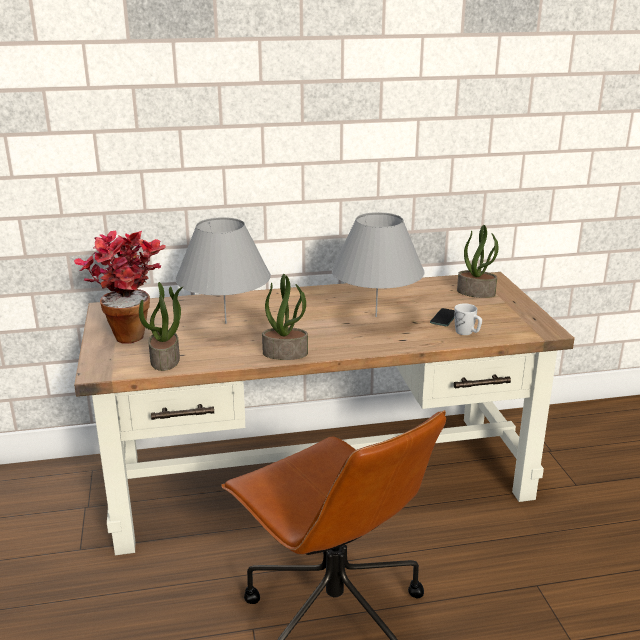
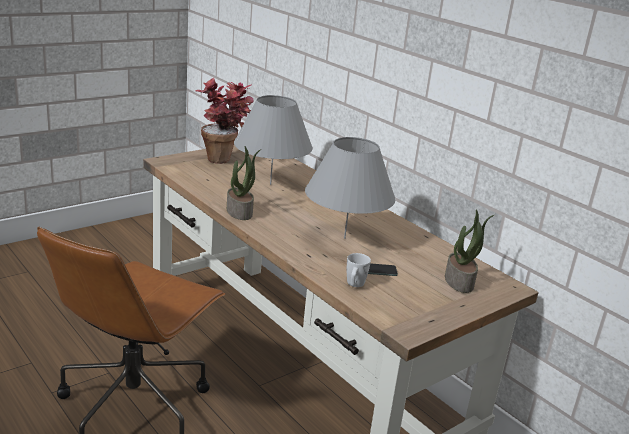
camera: 60 degrees right, 0 degrees up
potted plant [139,282,184,371] -> none

